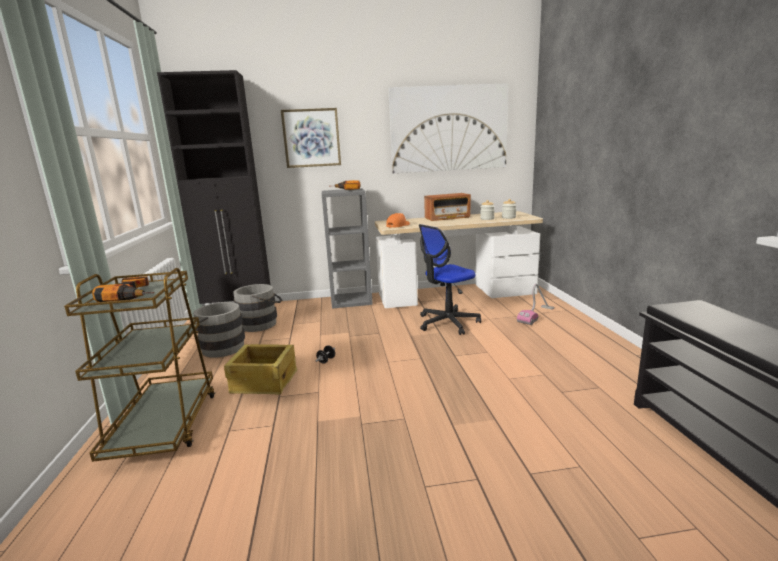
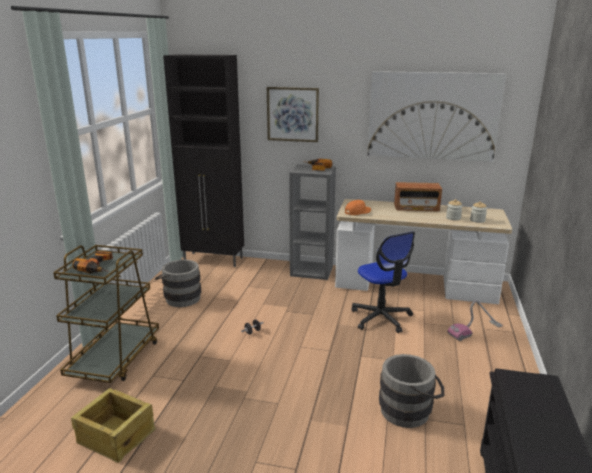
camera: 20 degrees right, 5 degrees up
crate [224,344,297,395] -> crate moved to [71,388,156,463]
grey bucket [233,284,282,332] -> grey bucket moved to [379,354,444,428]
office chair [419,224,481,335] -> office chair turned 105 degrees counterclockwise [352,231,415,333]

